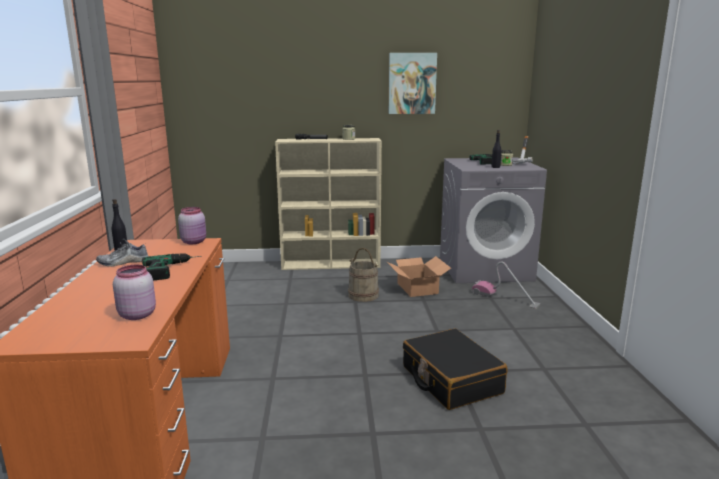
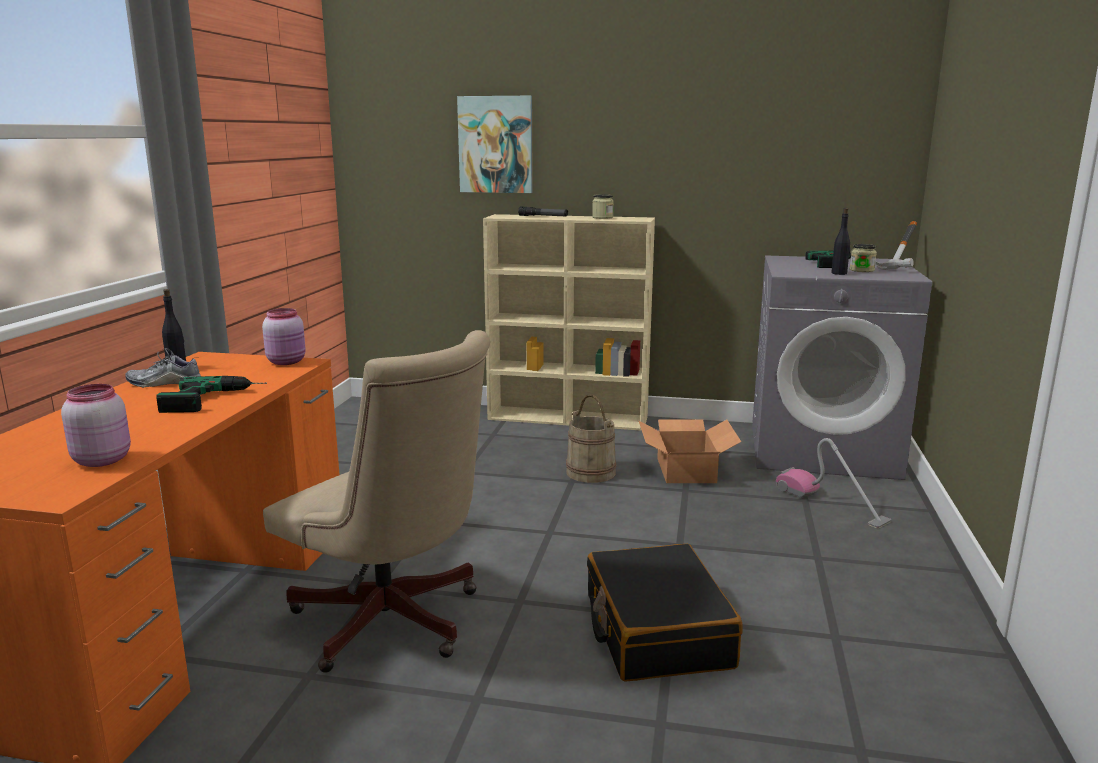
camera: 15 degrees right, 0 degrees up
picture [389,53,437,114] -> picture moved to [457,96,533,193]
none -> beige office chair [263,330,490,673]

